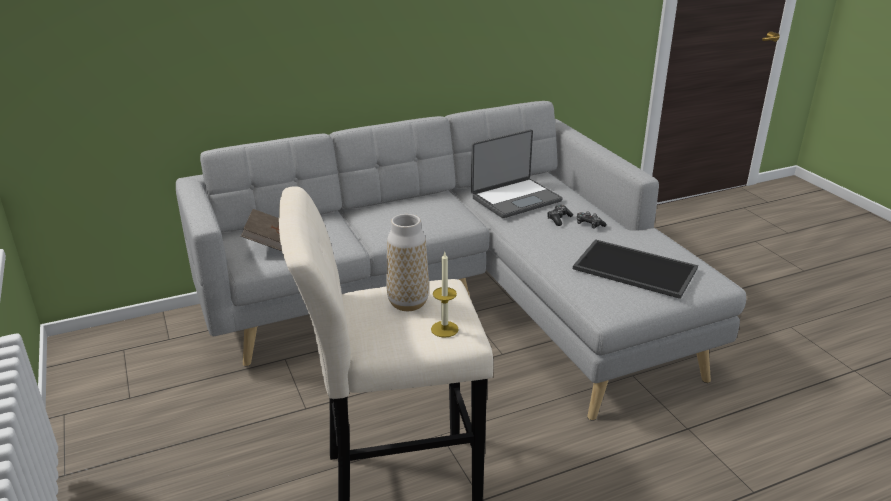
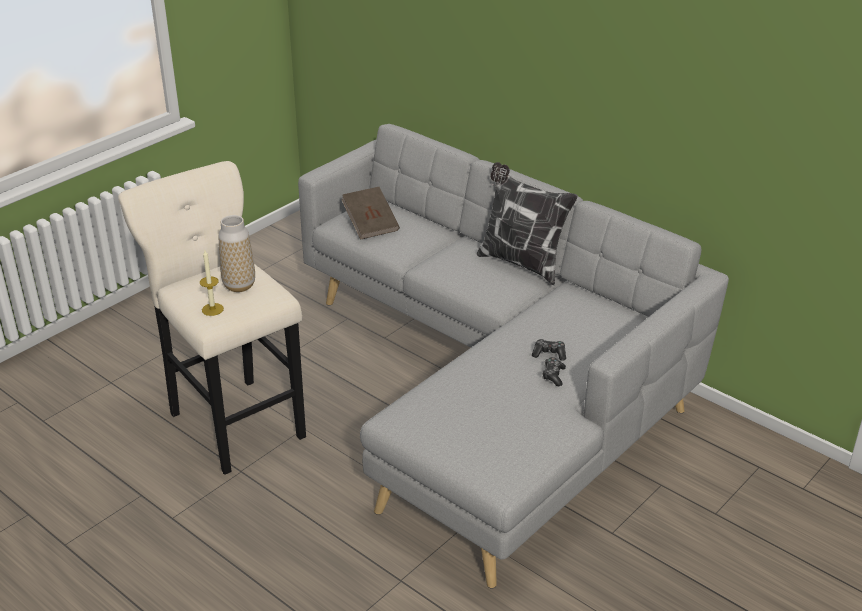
camera: 65 degrees right, 5 degrees up
laptop [471,129,563,218] -> none
tray [573,239,698,299] -> none
none -> pillow [477,162,578,285]

